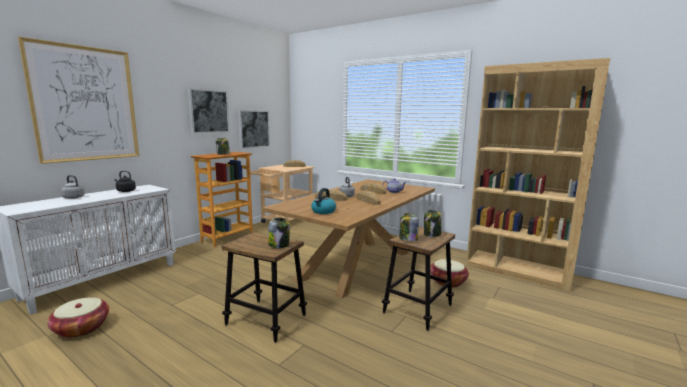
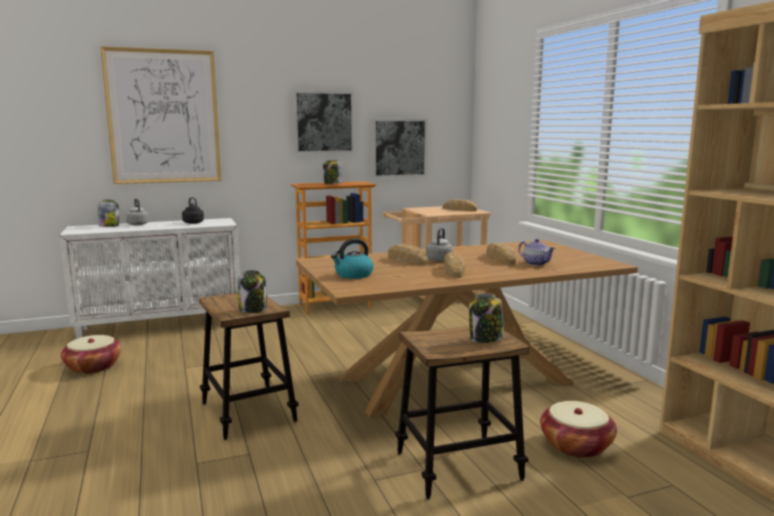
camera: 35 degrees right, 0 degrees up
jar [399,213,419,241] -> jar moved to [99,200,119,227]

